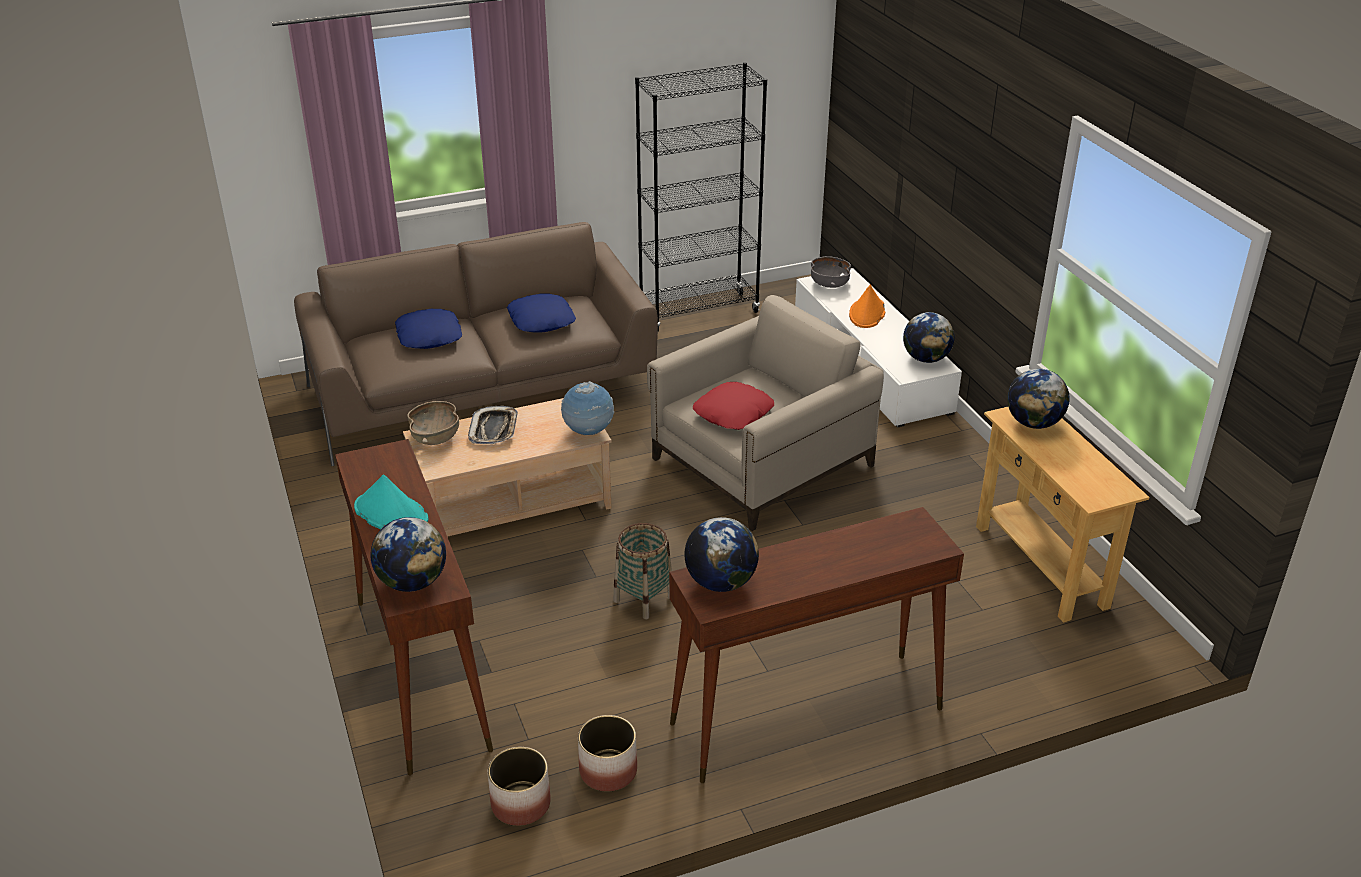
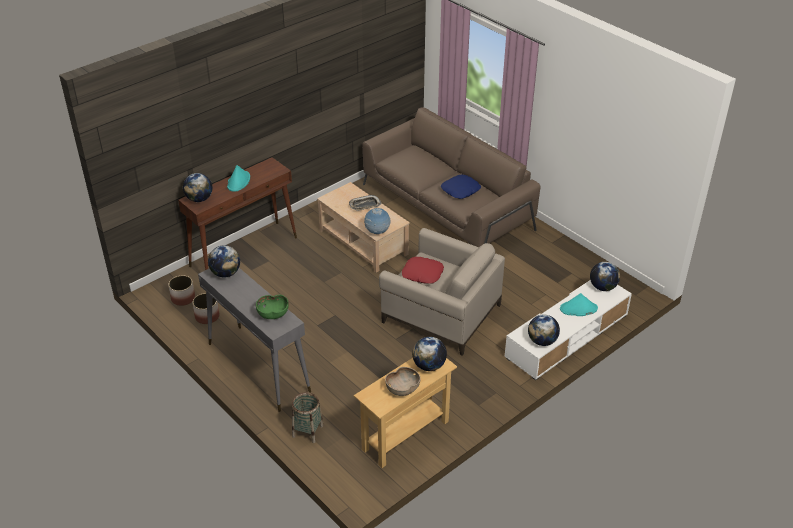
camera: 70 degrees right, 5 degrees up
blue pillow [395,309,462,349] -> none
brown bowl [407,401,459,445] -> brown bowl moved to [385,367,421,396]
basket [613,523,672,620] -> basket moved to [292,392,324,443]
black bookcase [635,62,767,332] -> none
brown console table [669,507,964,783] -> grey console table [198,268,311,412]
grey bowl [811,256,851,288] -> globe [590,262,620,291]
orange hat [849,284,886,328] -> turquoise hat [560,293,598,316]
none -> green bowl [256,295,289,319]

